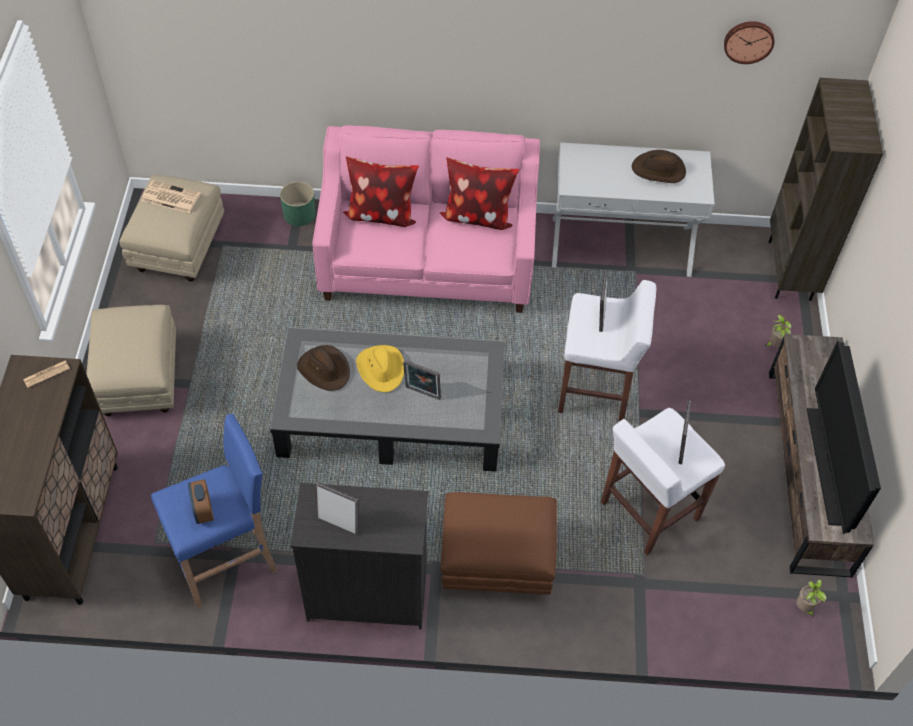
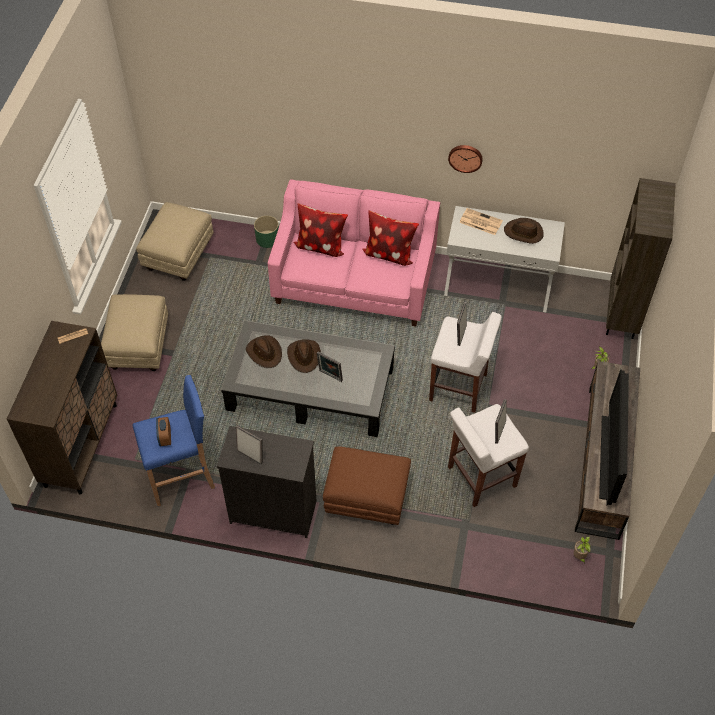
camera: 10 degrees right, 0 degrees up
newspaper [142,180,201,213] -> newspaper moved to [459,208,503,235]
yellow hat [356,345,404,392] -> brown hat [287,339,321,373]
wall clock [724,21,775,64] -> wall clock moved to [448,145,483,173]

